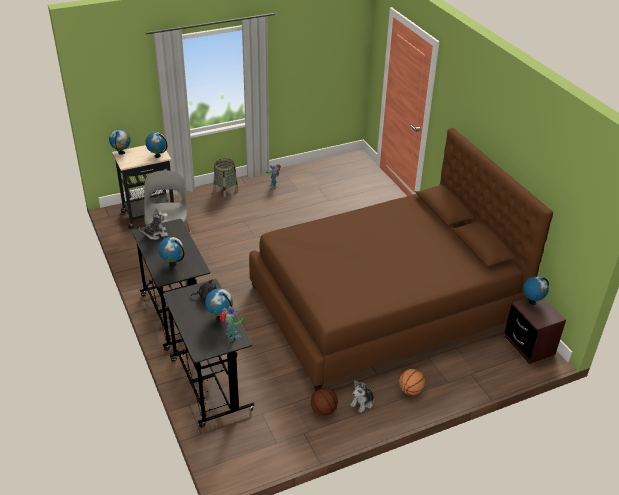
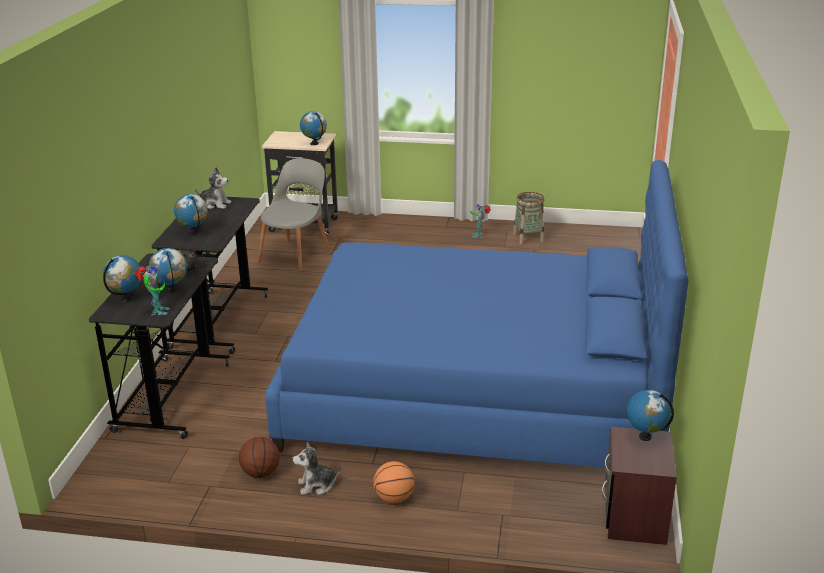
camera: 35 degrees right, 10 degrees down
globe [109,129,130,155] -> globe moved to [103,255,141,302]
basket [214,158,238,197] -> basket moved to [513,192,544,244]
brown bed [249,128,553,391] -> blue bed [265,160,688,468]

